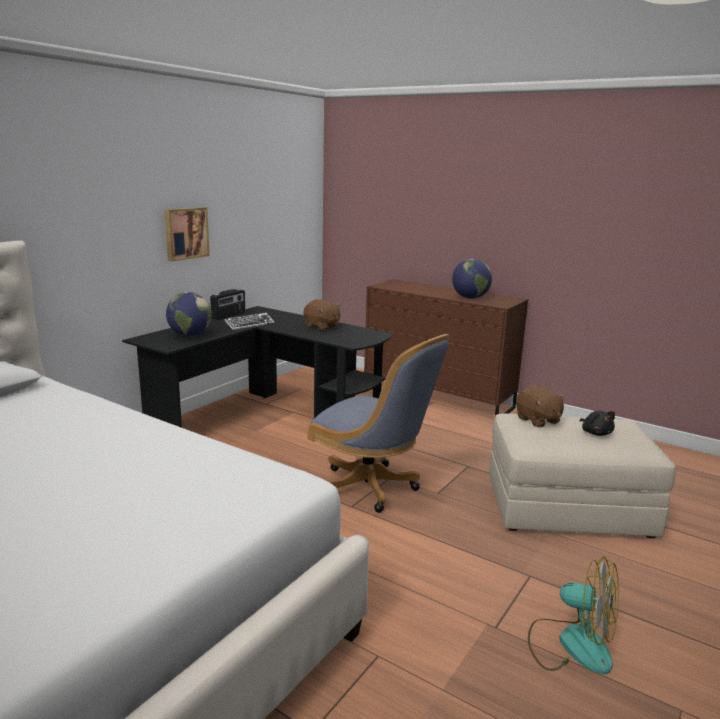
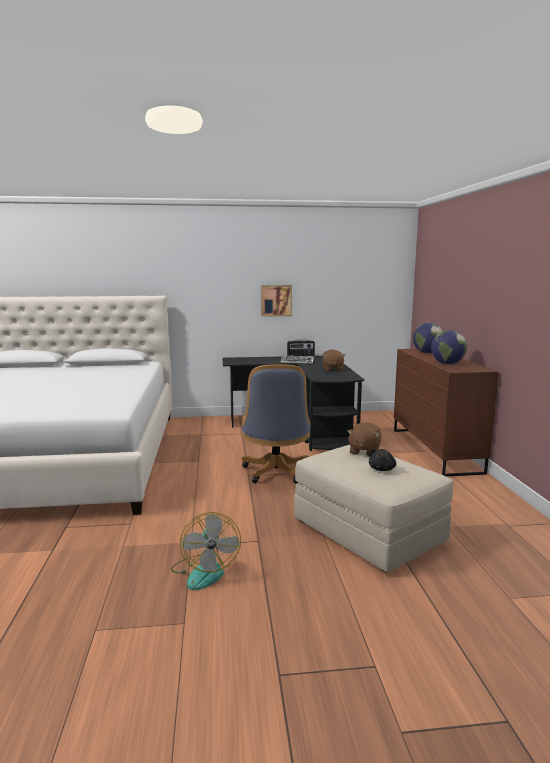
camera: 50 degrees right, 5 degrees down
globe [166,292,212,337] -> globe moved to [413,323,443,353]

